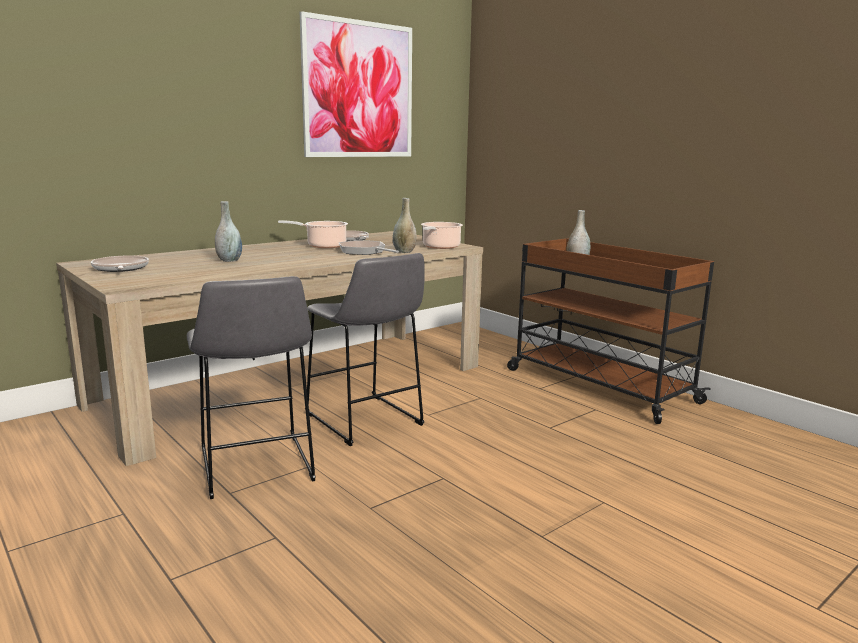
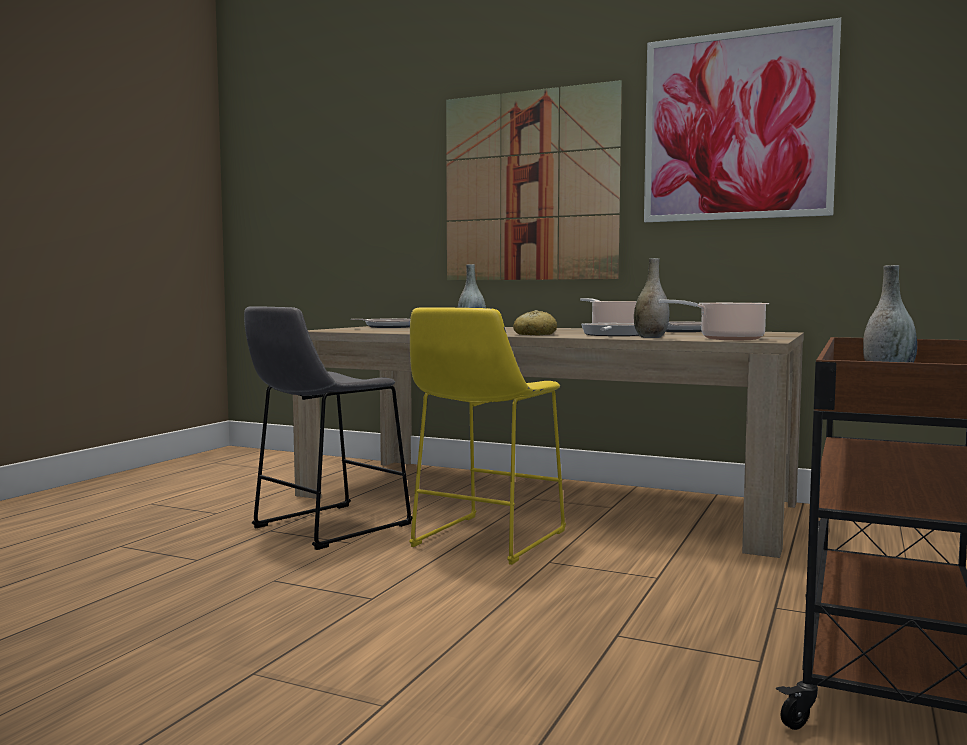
camera: 65 degrees right, 10 degrees down
grey stool [307,253,425,446] -> yellow stool [409,307,566,565]
none -> picture [446,80,622,280]
none -> bread [513,310,557,335]

